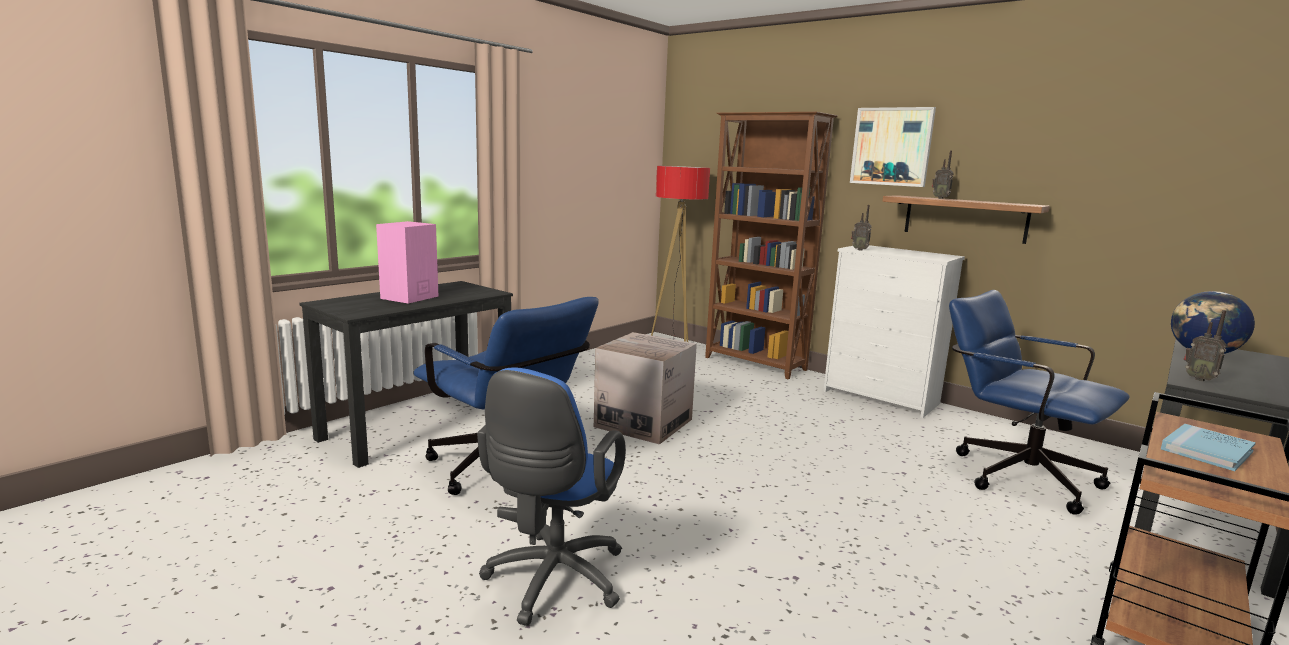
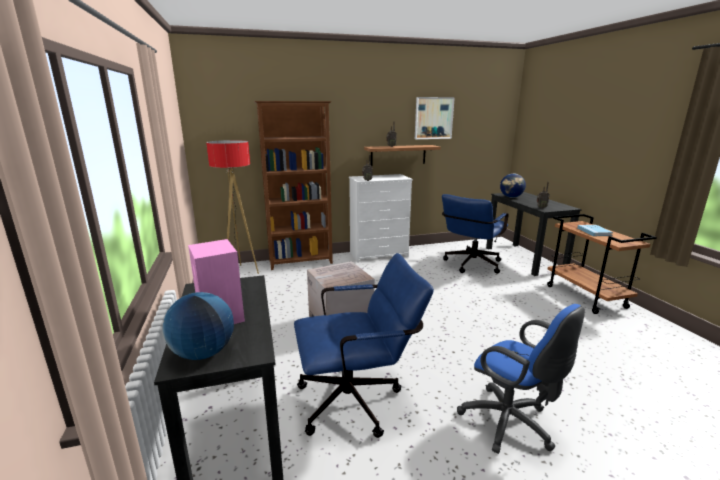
camera: 55 degrees left, 5 degrees up
picture [850,107,936,187] -> picture moved to [415,97,455,139]
blue office chair [949,290,1130,515] -> blue office chair turned 45 degrees counterclockwise [442,194,509,274]
none -> globe [162,292,234,360]

